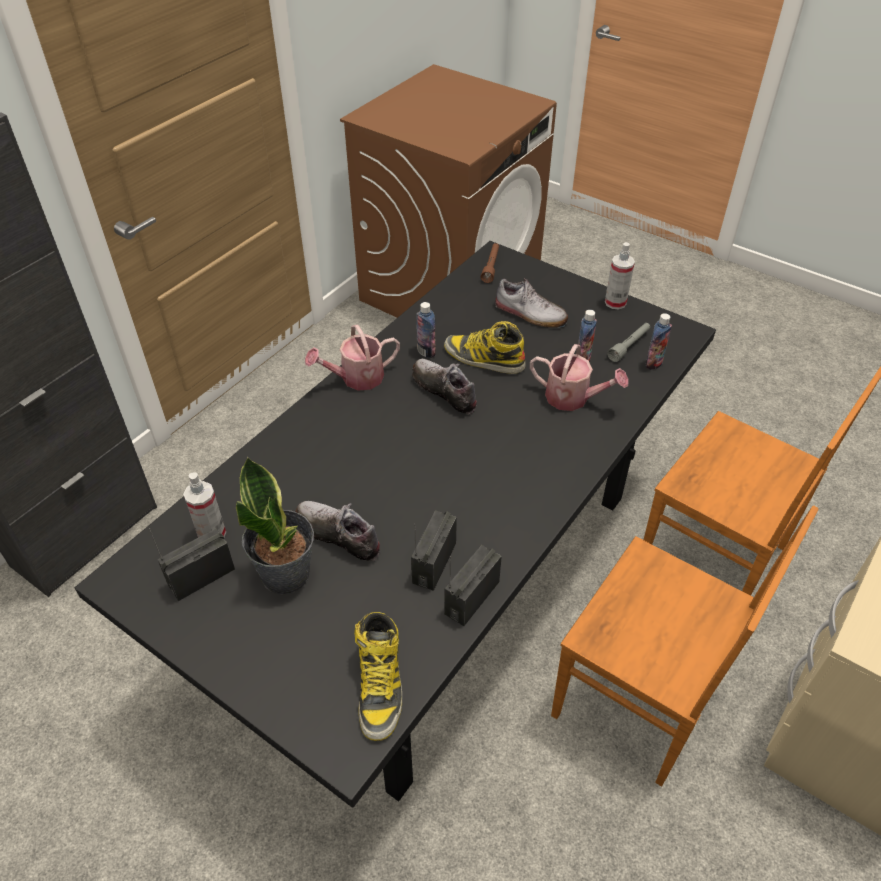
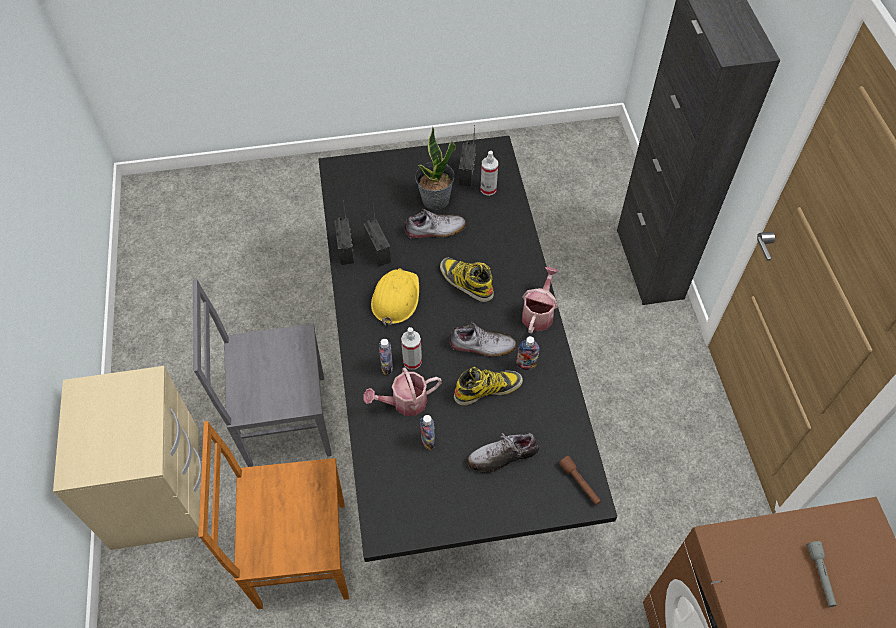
camera: 135 degrees right, 10 degrees up
boot [354,612,402,741] -> boot moved to [440,258,494,302]
brown chair [551,506,819,787] -> grey chair [193,278,332,467]
spray bottle [605,242,635,310] -> spray bottle moved to [401,327,422,370]
grey flashlight [607,323,650,362] -> grey flashlight moved to [807,541,837,607]
bottle [645,313,672,370] -> bottle moved to [379,339,393,375]
none -> yellow hard hat [371,269,419,326]

